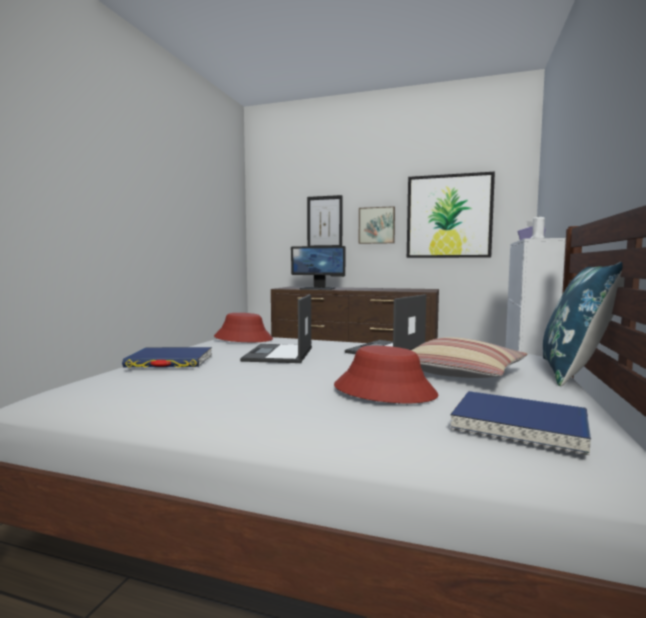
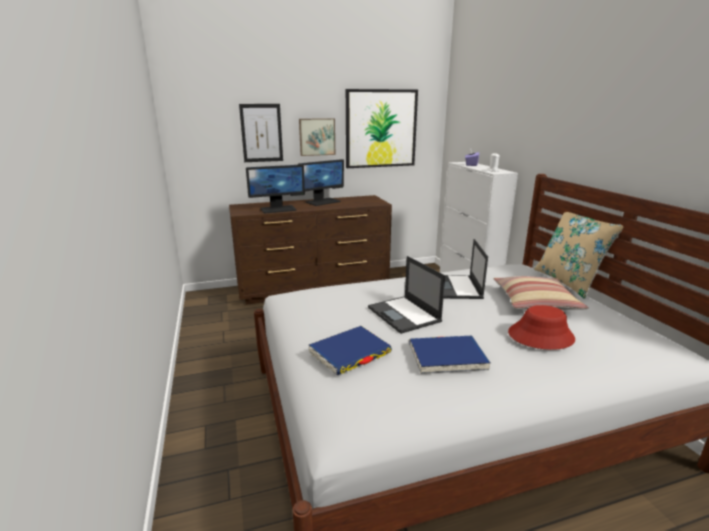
camera: 35 degrees left, 15 degrees up
red hat [214,313,273,342] -> none
blue book [450,391,591,455] -> blue book moved to [409,336,491,374]
blue pillow [543,262,625,386] -> beige pillow [534,212,623,299]
none -> monitor [298,159,344,206]

